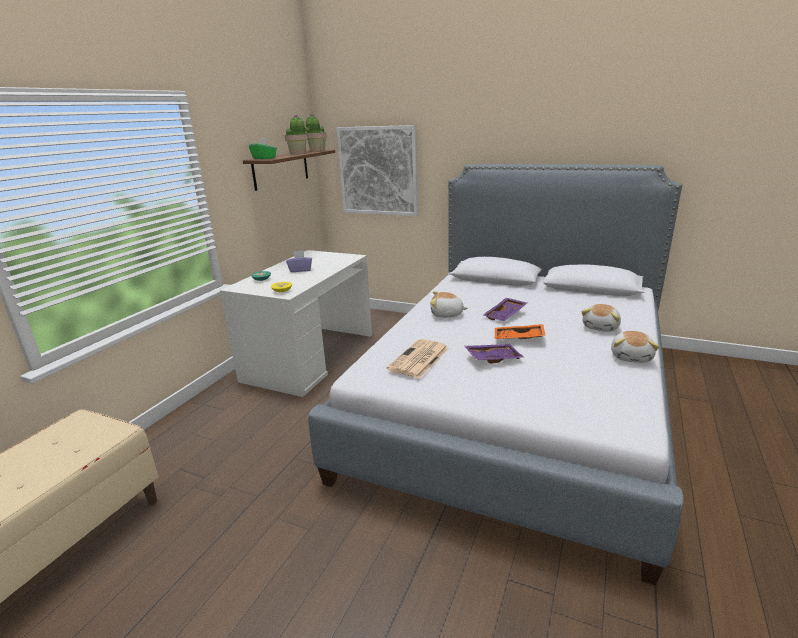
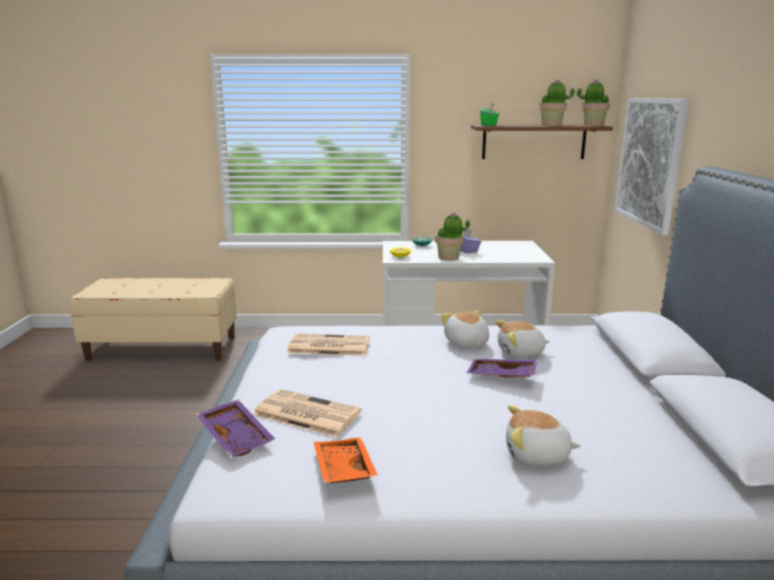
camera: 65 degrees right, 5 degrees down
purple tray [464,344,524,363] -> purple tray moved to [196,400,275,458]
orange tray [495,324,546,340] -> orange tray moved to [314,437,378,483]
plush toy [611,331,660,363] -> plush toy moved to [495,321,550,357]
none -> newspaper [253,389,361,437]
none -> potted plant [435,212,470,260]

